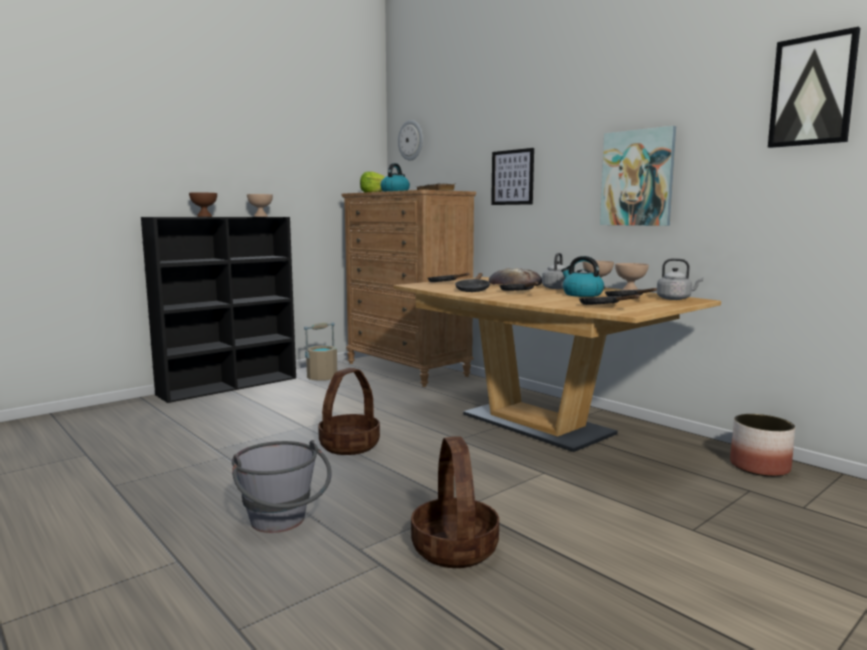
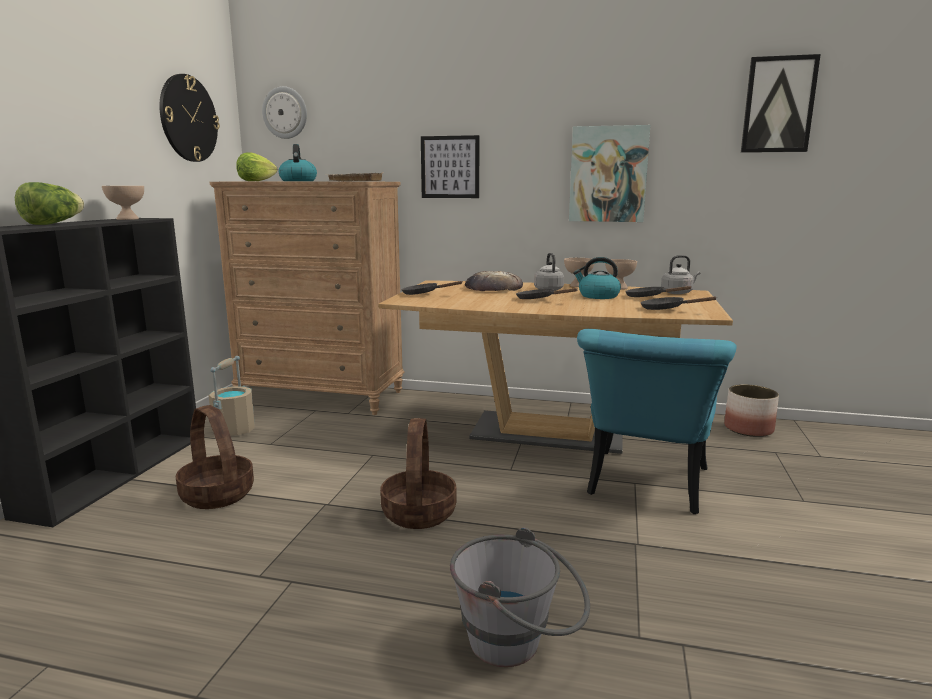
camera: 35 degrees left, 5 degrees up
brown bowl [189,193,217,217] -> lettuce [15,182,84,225]
basket [411,436,499,568] -> basket moved to [175,405,254,509]
black frying pan [455,273,490,292] -> none
none -> wall clock [159,74,220,162]
none -> turquoise chair [577,329,737,514]

